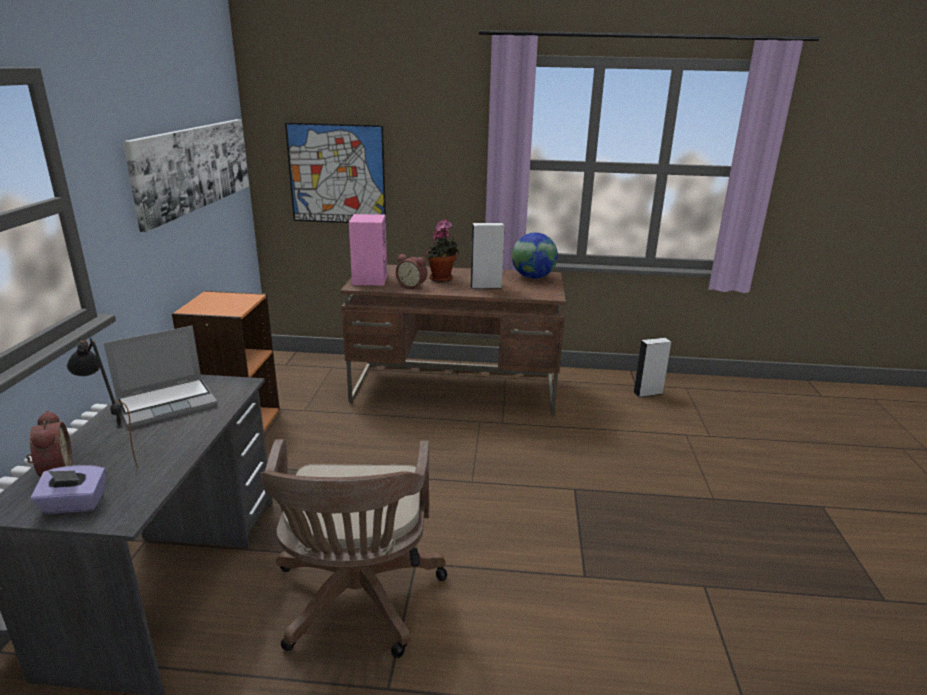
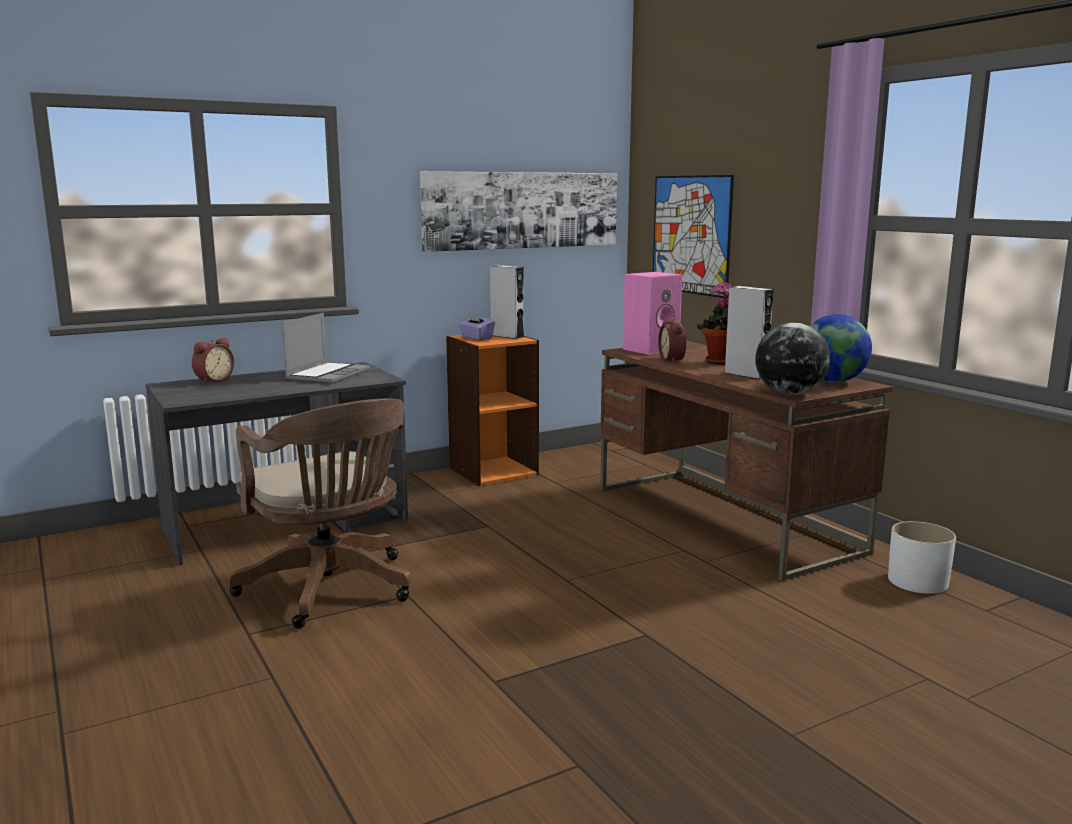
camera: 55 degrees right, 10 degrees down
purple tissue box [31,465,106,514] -> purple tissue box moved to [459,312,495,340]
black table lamp [67,338,138,468] -> none
laptop [104,326,218,428] -> laptop turned 90 degrees counterclockwise [282,313,370,384]
brown office chair [260,439,447,658] -> brown office chair turned 90 degrees counterclockwise [229,398,411,629]
grey speaker [633,338,671,397] -> grey speaker moved to [490,265,524,339]
none -> globe [755,323,830,395]
none -> white planter [888,521,956,594]

